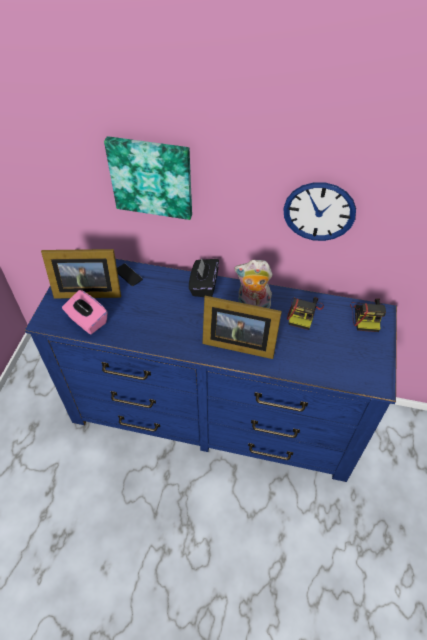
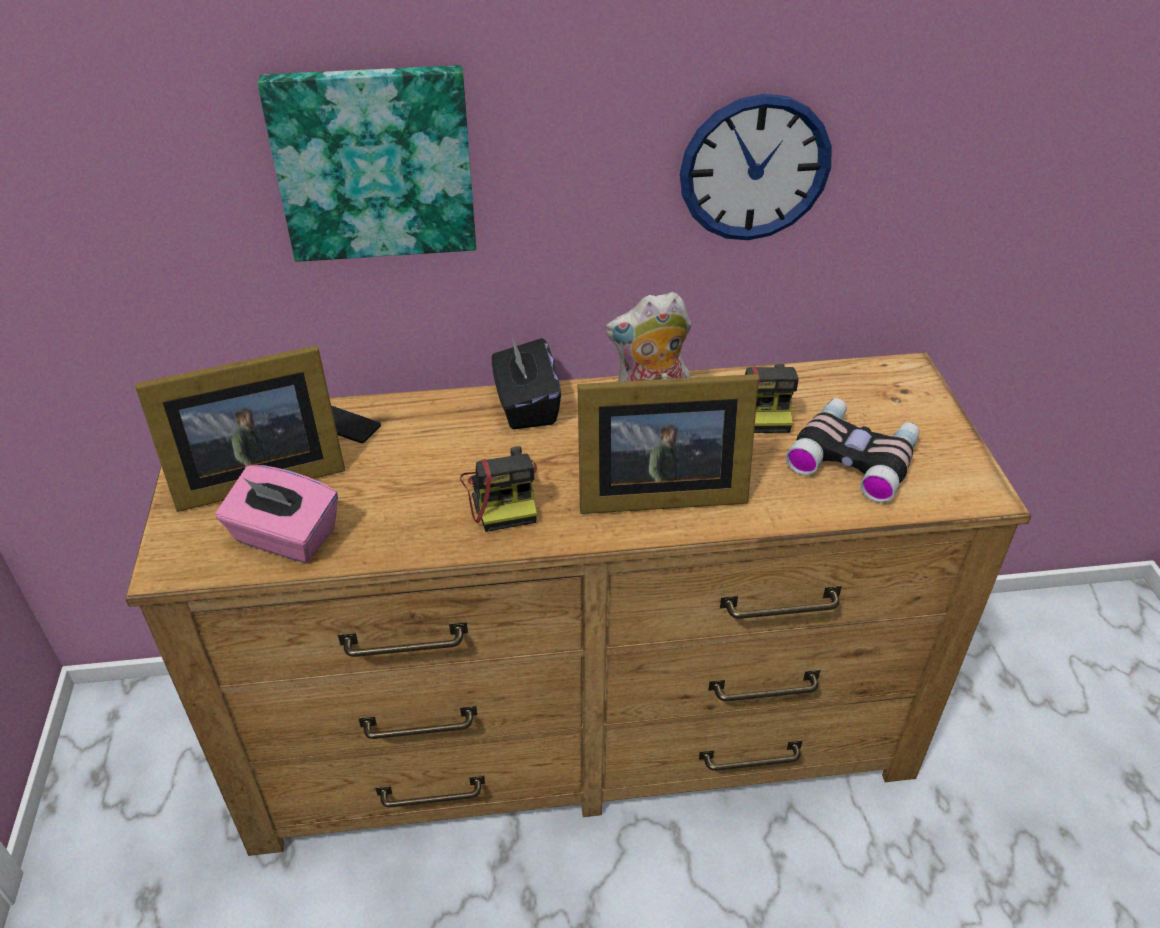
camera: 20 degrees left, 10 degrees down
blue dresser [25,259,397,482] -> brown dresser [125,353,1031,856]
camera [350,298,386,332] -> camera moved to [460,446,537,532]
none -> binoculars [786,398,920,503]

